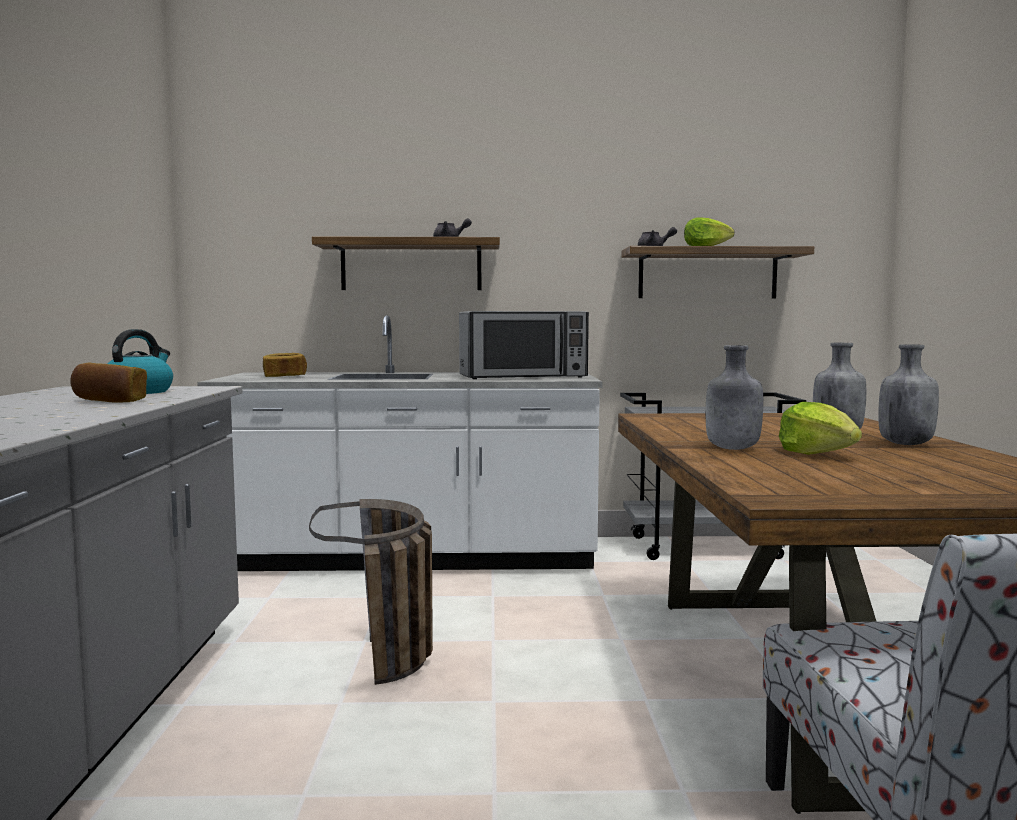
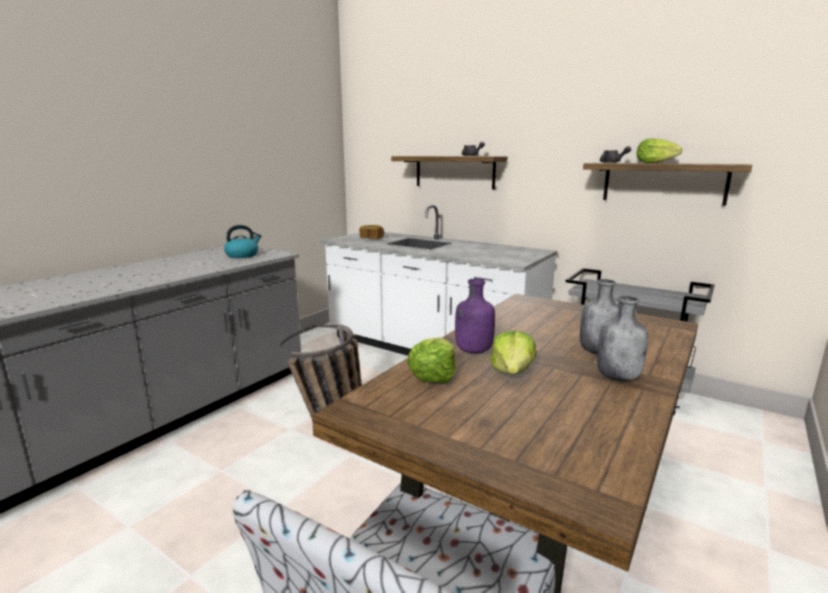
camera: 35 degrees right, 10 degrees up
bread [70,363,147,403] -> none
microwave [459,311,589,379] -> none
grey bottle [706,345,763,450] -> purple bottle [455,279,495,354]
none -> lettuce [407,338,456,383]

